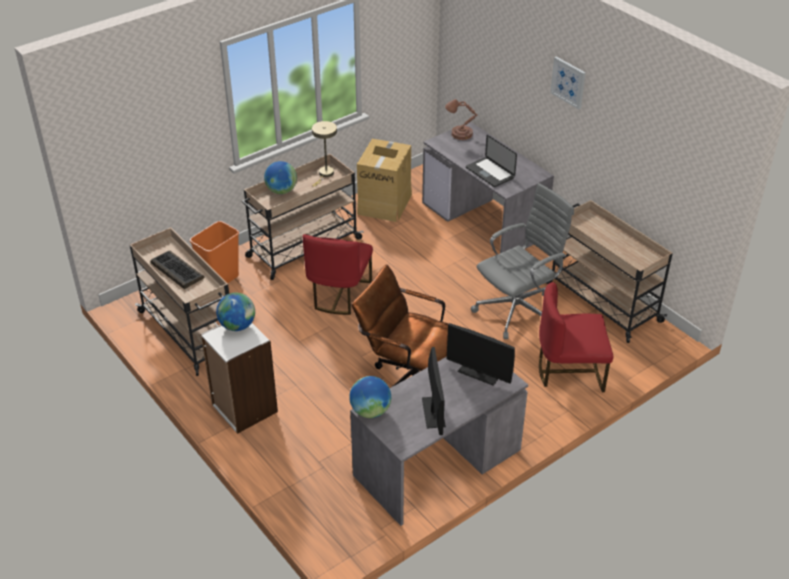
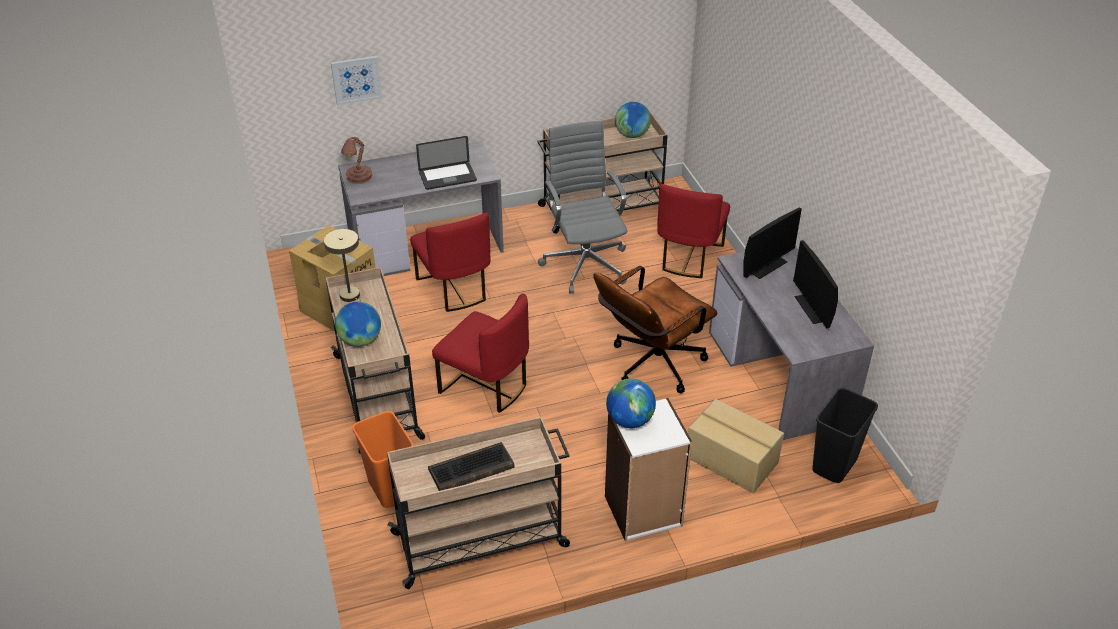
camera: 70 degrees left, 0 degrees up
globe [349,376,391,418] -> globe moved to [615,102,651,138]
monitor [422,347,446,435] -> monitor turned 120 degrees counterclockwise [793,240,838,328]
picture [550,56,586,109] -> picture moved to [331,56,382,105]
none -> red chair [410,212,490,312]
none -> cardboard box [688,399,784,493]
none -> black trash can [812,388,878,483]

